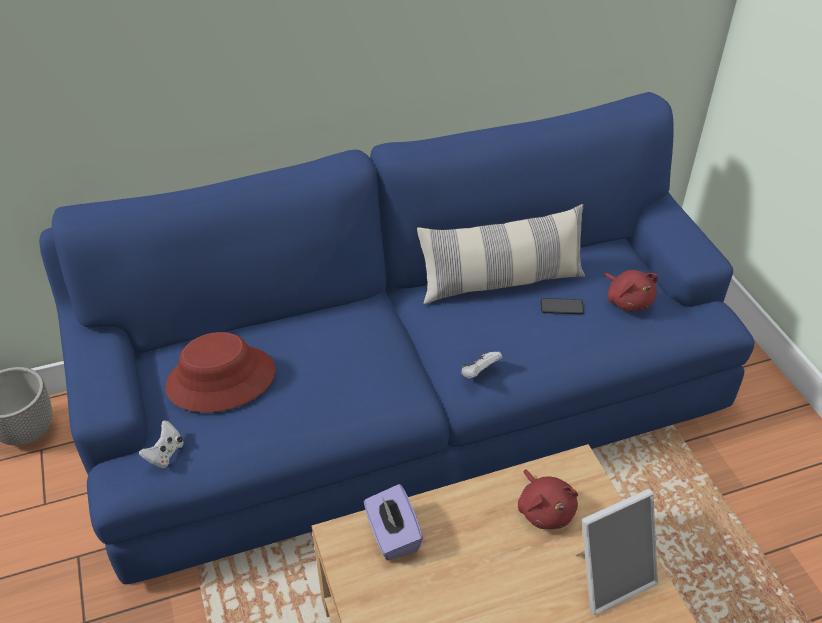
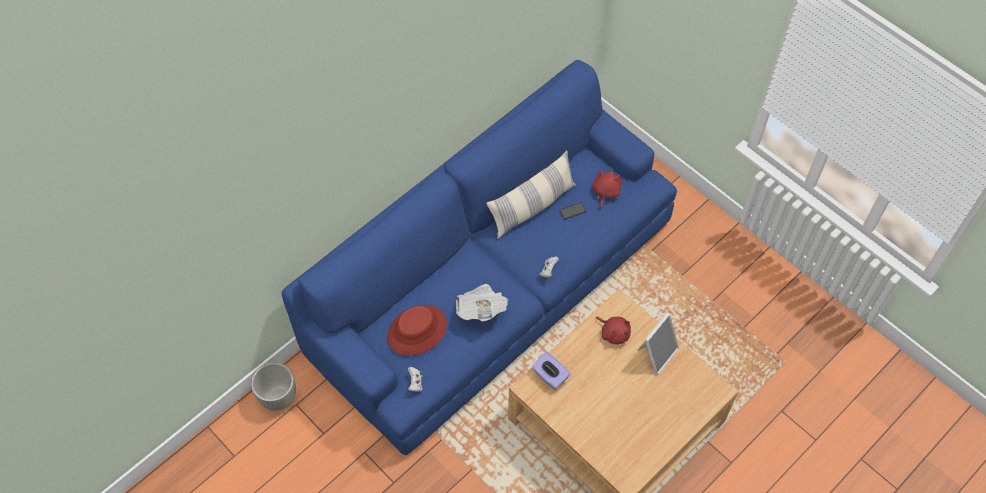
camera: 25 degrees left, 15 degrees up
red plush toy [603,270,658,311] -> red plush toy turned 105 degrees counterclockwise [592,169,621,209]
none -> newspaper [456,284,508,322]

